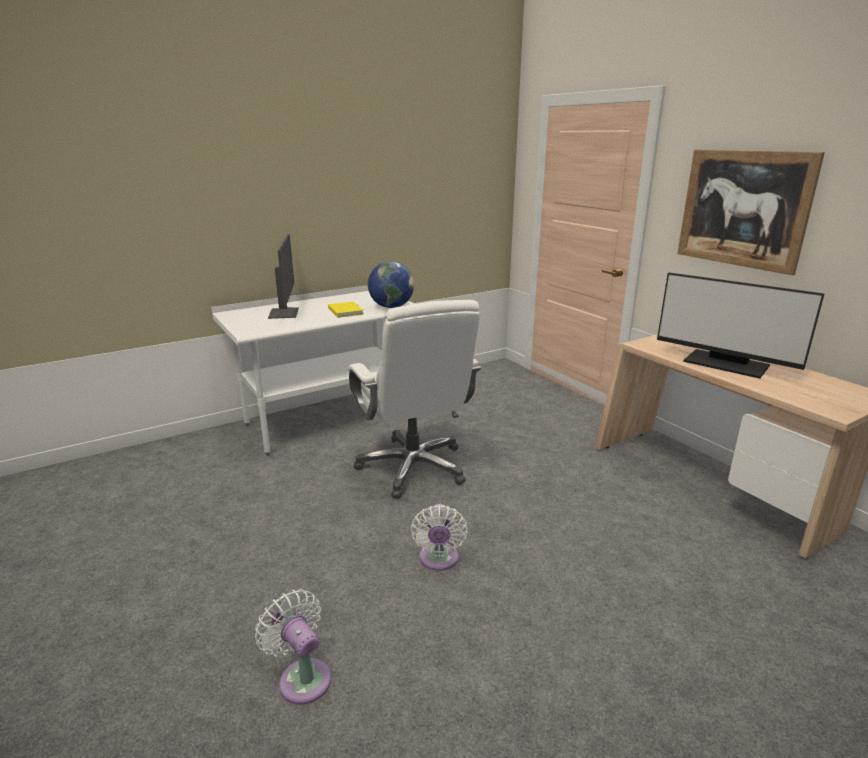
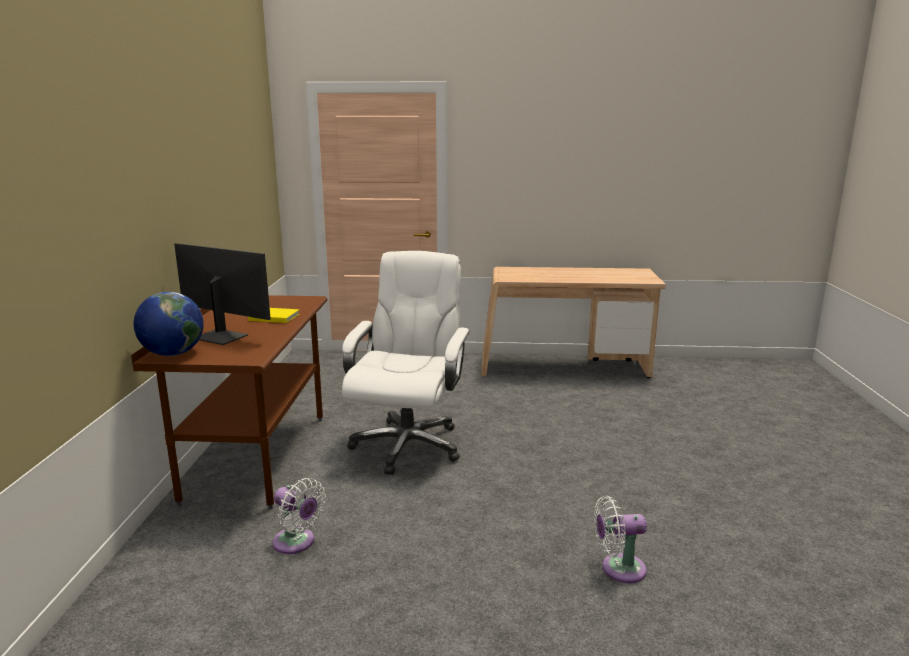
camera: 55 degrees left, 5 degrees down
white desk [211,285,415,456] -> brown desk [131,295,327,509]
white office chair [348,300,481,499] -> white office chair turned 90 degrees counterclockwise [342,251,470,475]
globe [368,261,414,308] -> globe moved to [134,292,204,356]
white fan [411,504,468,571] -> white fan moved to [273,478,326,554]
monitor [657,272,824,379] -> none
picture [677,150,825,275] -> none

